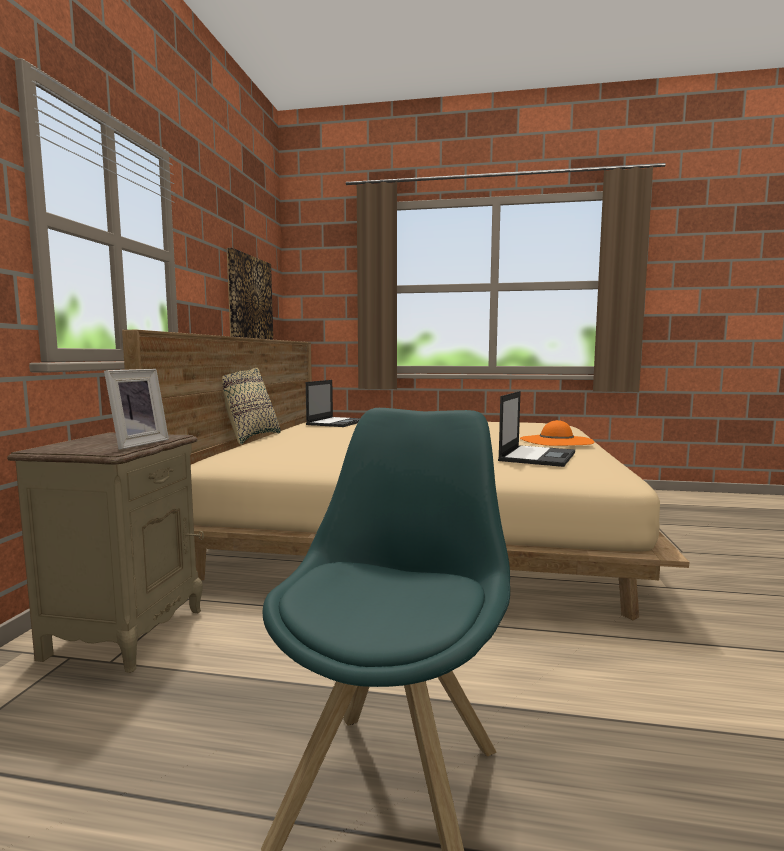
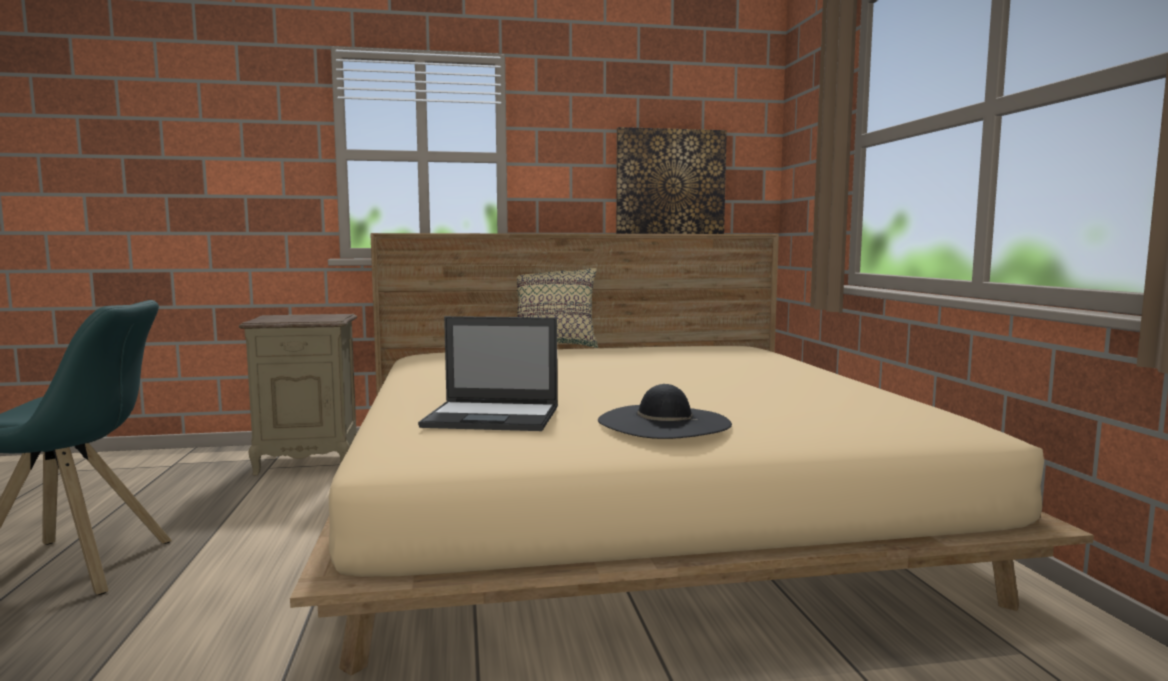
camera: 70 degrees right, 0 degrees up
picture frame [104,369,169,450] -> none
laptop [306,380,360,427] -> none
orange hat [520,420,594,446] -> black hat [598,384,732,439]

